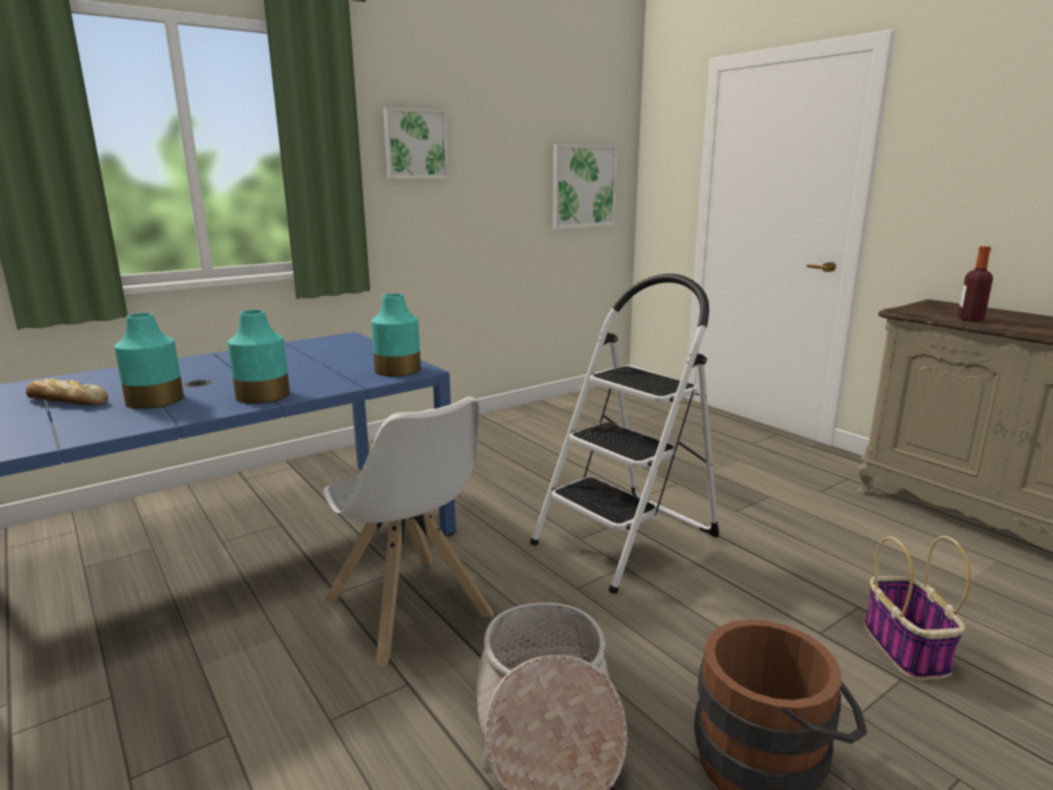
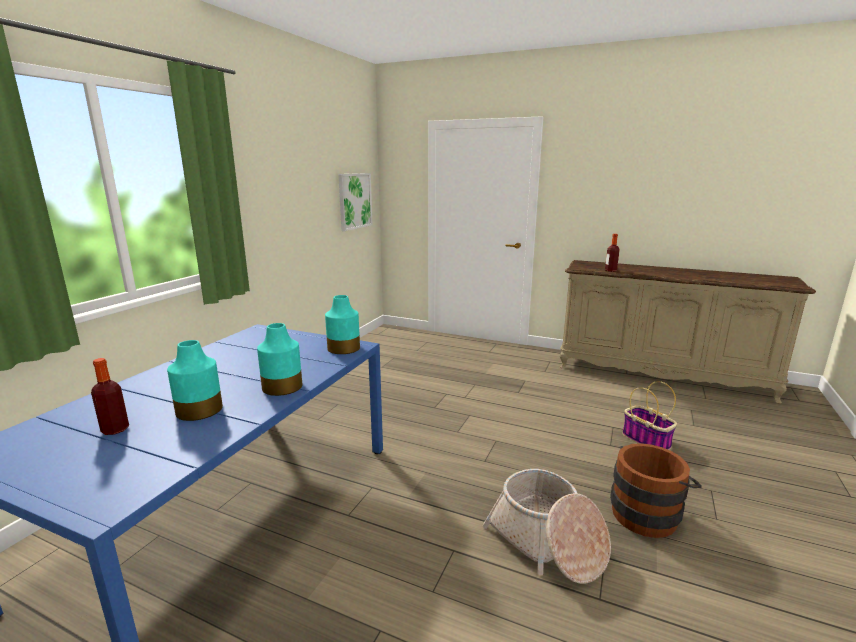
camera: 30 degrees left, 0 degrees up
bread [26,379,108,406] -> bottle [91,358,129,435]
chair [323,397,494,667] -> none
picture [383,107,448,179] -> none
step ladder [530,274,719,594] -> none

